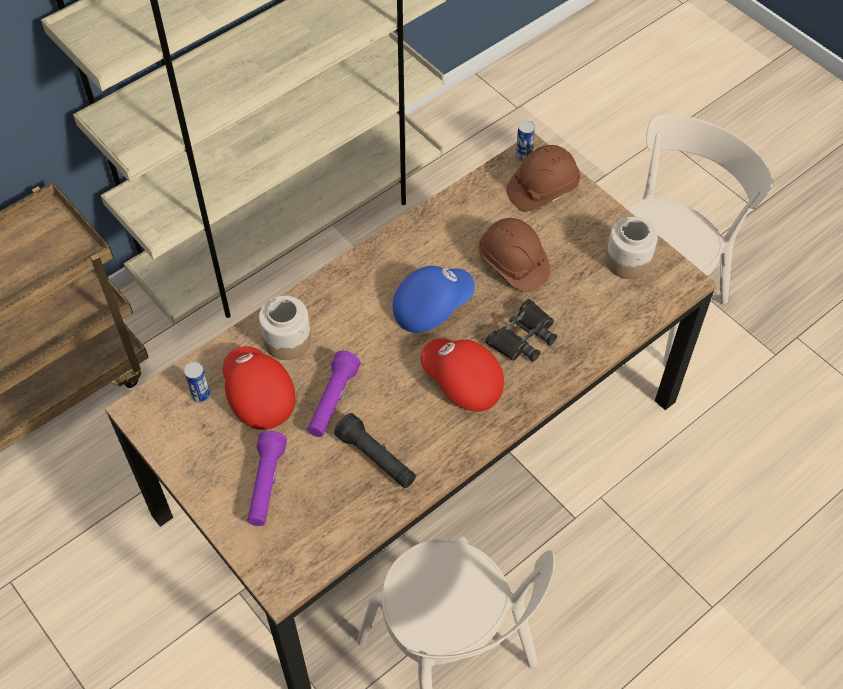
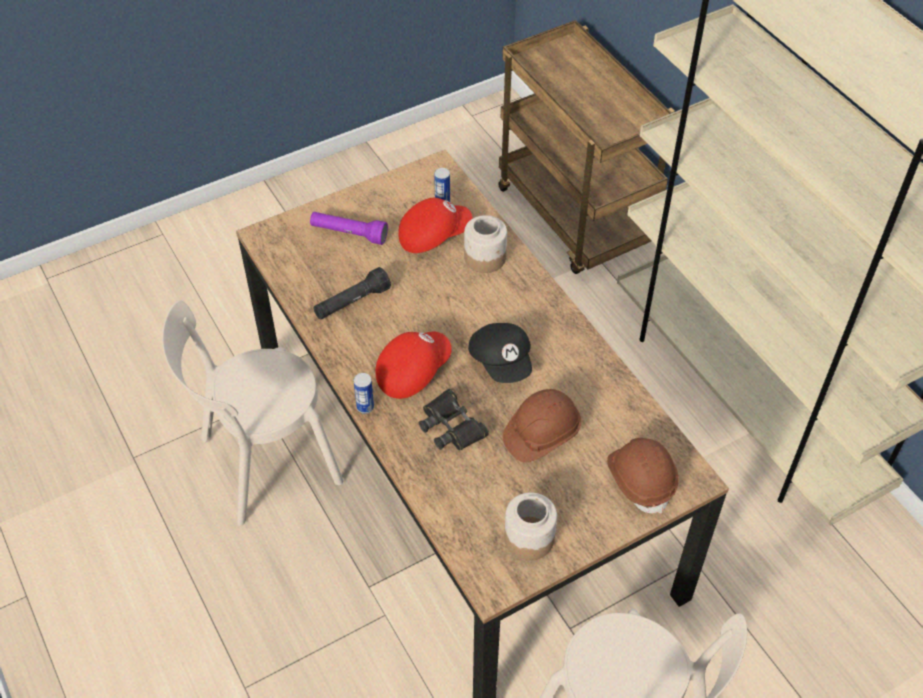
camera: 100 degrees right, 5 degrees down
purple flashlight [307,351,361,437] -> none
blue cap [393,266,475,333] -> black cap [468,323,532,383]
can [516,121,535,162] -> can moved to [353,373,374,414]

